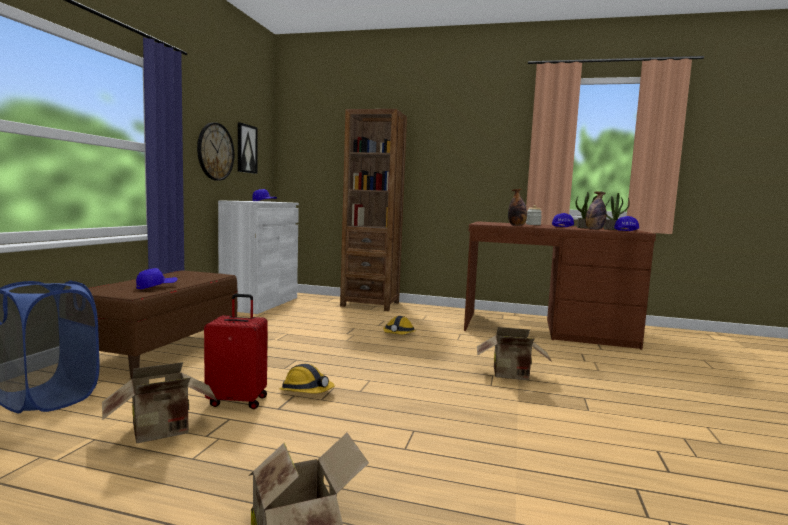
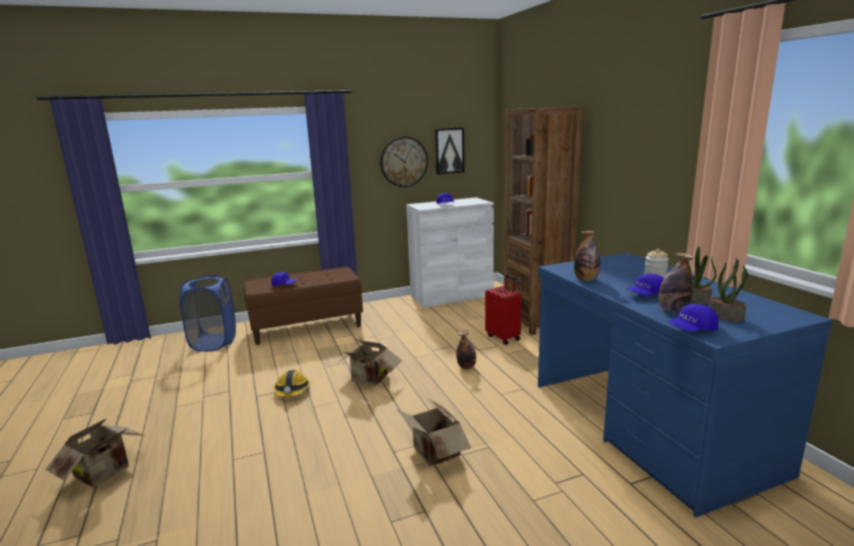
camera: 55 degrees right, 10 degrees up
cardboard box [102,362,218,443] -> cardboard box moved to [339,340,402,386]
red suitcase [204,294,268,409] -> red suitcase moved to [485,275,522,345]
hard hat [383,316,415,334] -> bottle [457,330,476,369]
brown desk [464,221,656,350] -> blue desk [538,253,832,518]

